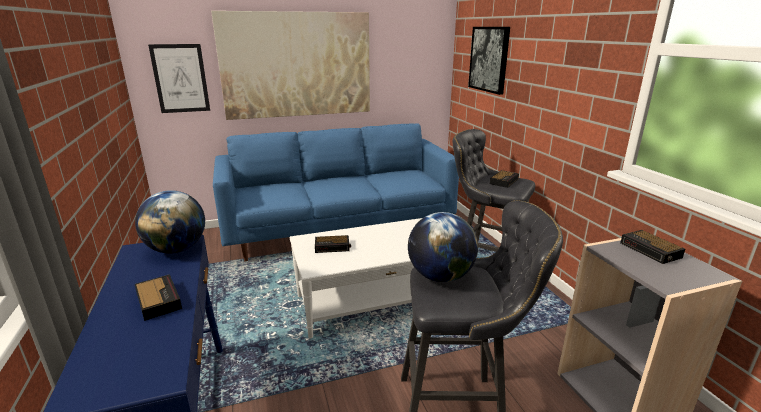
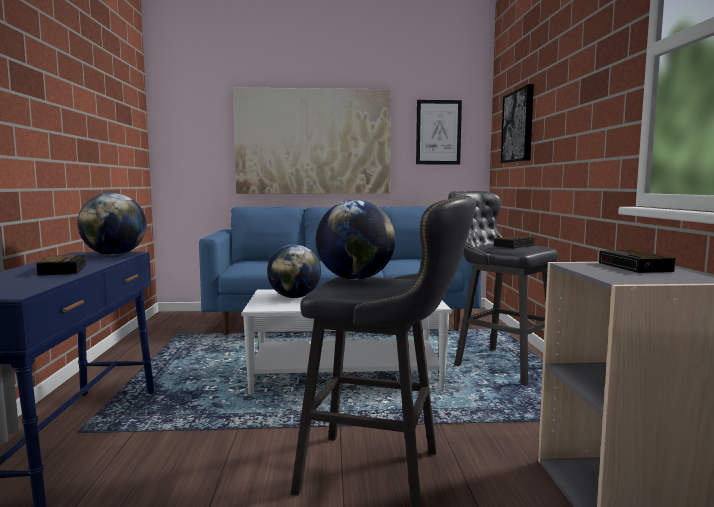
camera: 15 degrees right, 15 degrees down
picture [148,44,210,113] -> picture moved to [416,100,462,164]
alarm clock [315,235,351,253] -> globe [267,244,321,298]

